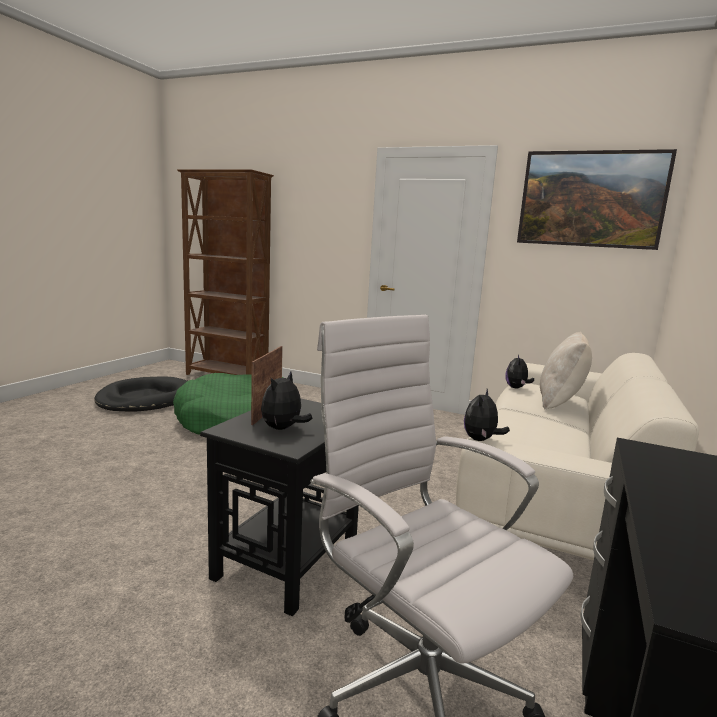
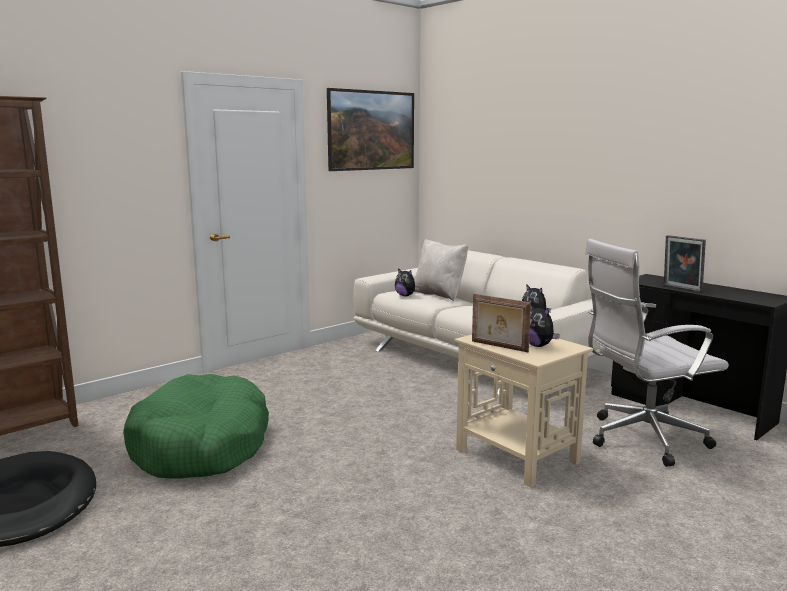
camera: 65 degrees left, 0 degrees up
black side table [200,398,359,616] -> beige side table [455,335,593,487]
none -> picture frame [664,235,706,292]

